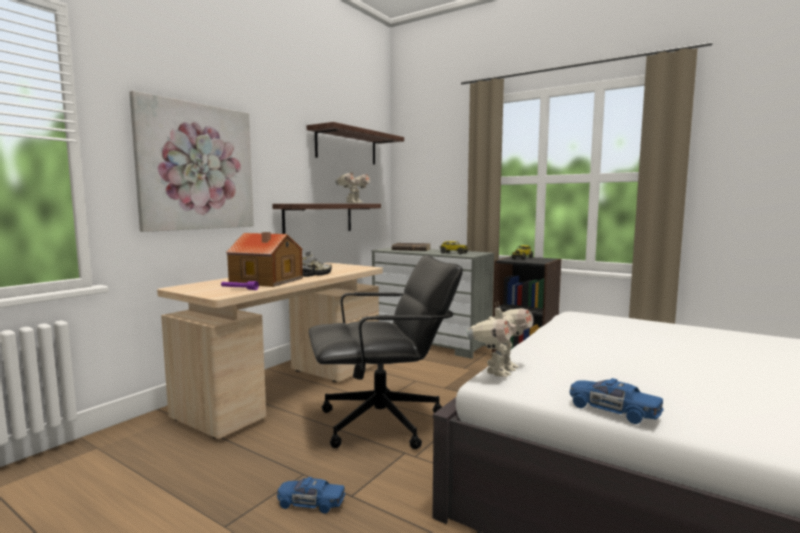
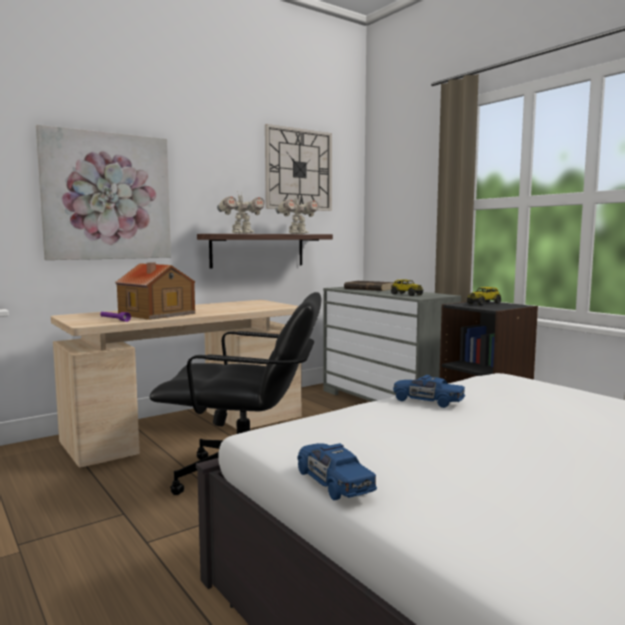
camera: 20 degrees right, 0 degrees up
blue toy car [277,477,345,513] -> blue toy car moved to [393,375,465,408]
shoe [302,251,332,277] -> none
shelf [307,122,404,164] -> wall clock [265,124,332,211]
toy robot [465,302,533,377] -> toy robot moved to [217,191,265,234]

